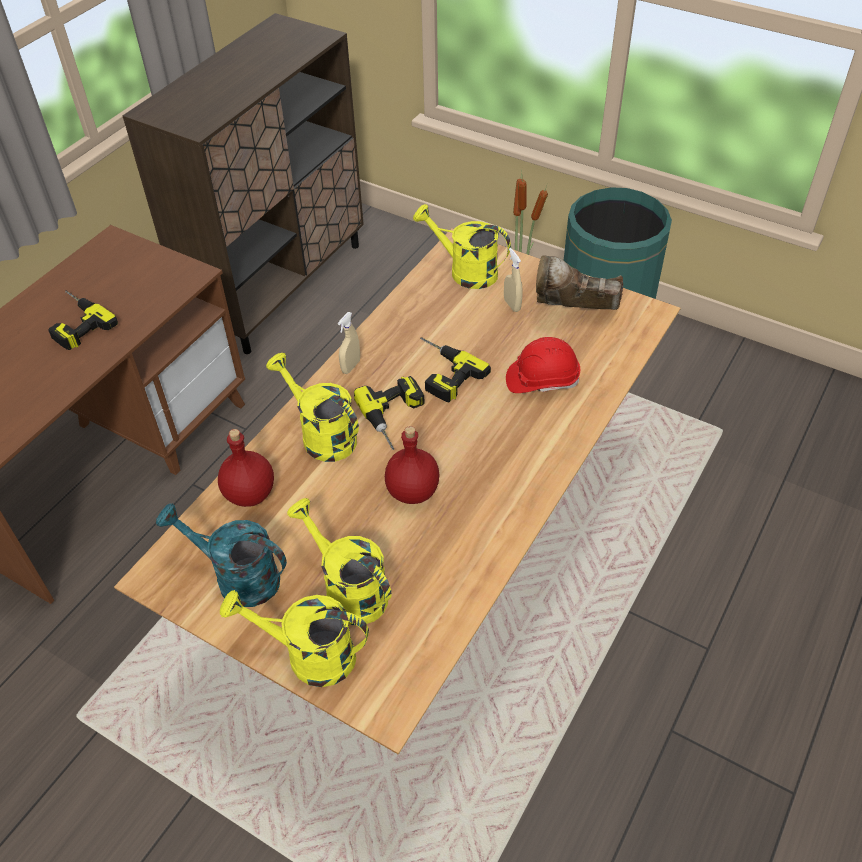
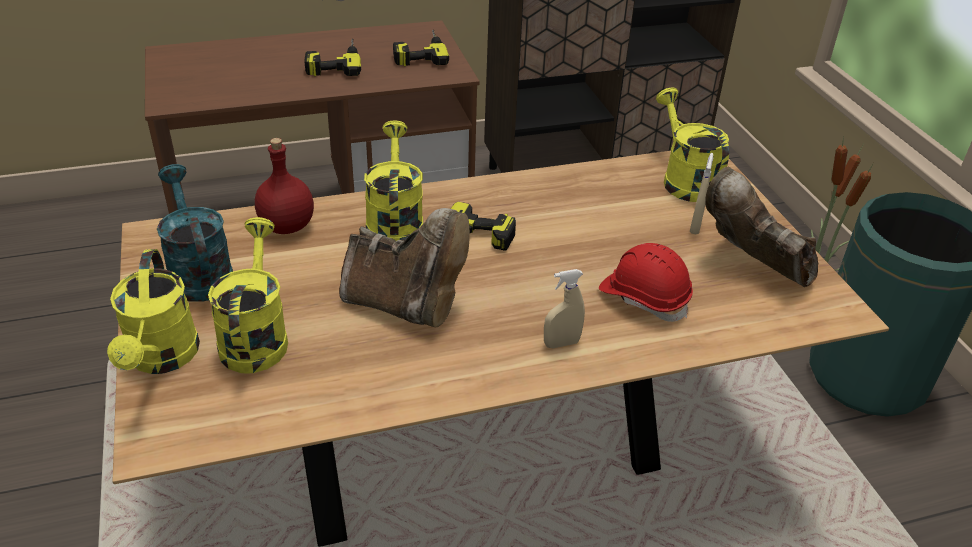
camera: 40 degrees right, 10 degrees down
yellow watering can [220,590,369,687] -> yellow watering can turned 150 degrees counterclockwise [107,249,200,374]
beige spray bottle [338,312,360,374] -> beige spray bottle moved to [544,269,585,348]
red bottle [385,426,439,504] -> brown boot [339,208,470,328]
power drill [420,337,491,402] -> power drill moved to [393,30,449,66]

